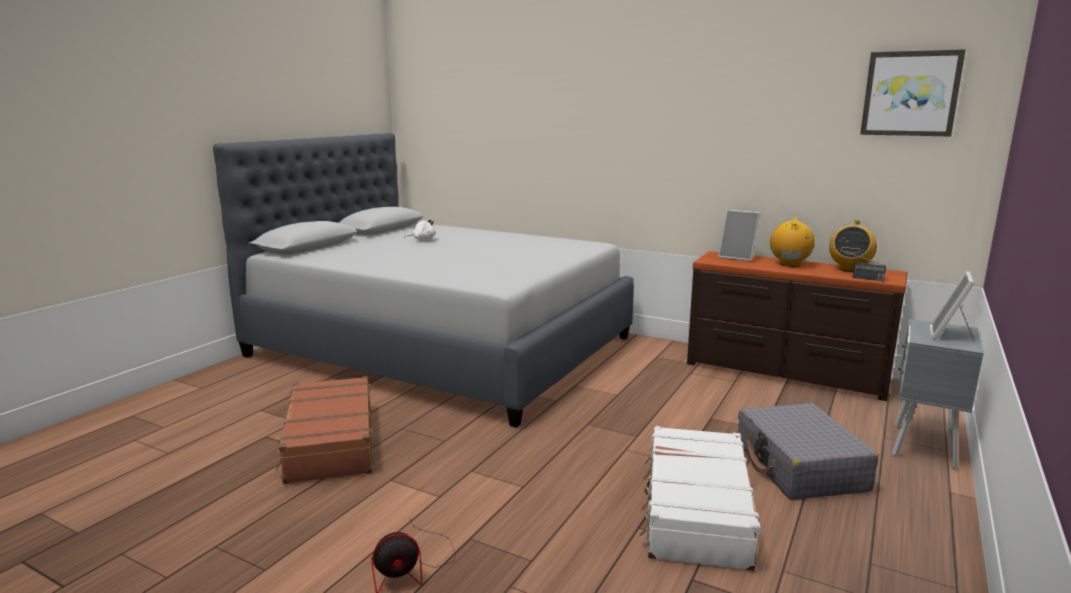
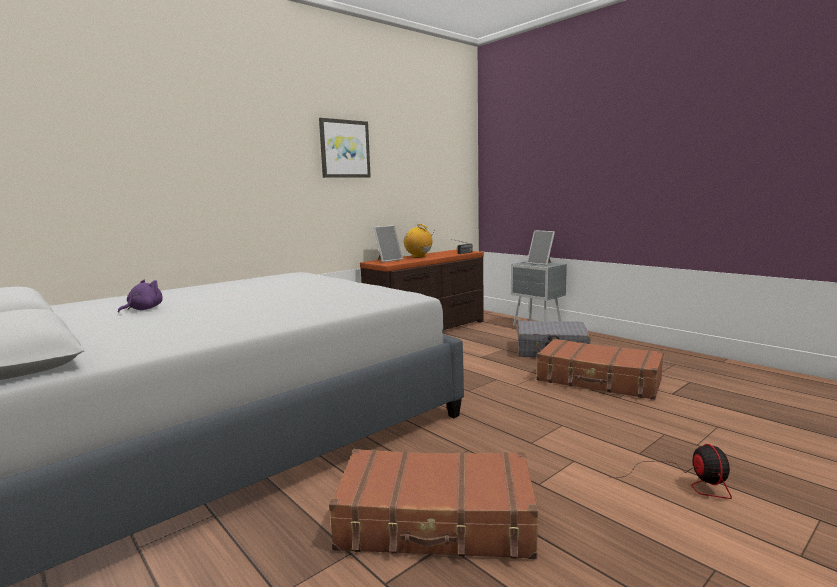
camera: 70 degrees left, 5 degrees down
white plush toy [404,219,436,240] -> purple plush toy [118,280,162,313]
white suitcase [640,426,760,571] -> brown suitcase [536,339,664,400]
radio [829,220,877,272] -> none
picture [860,49,966,137] -> picture moved to [319,118,371,178]

